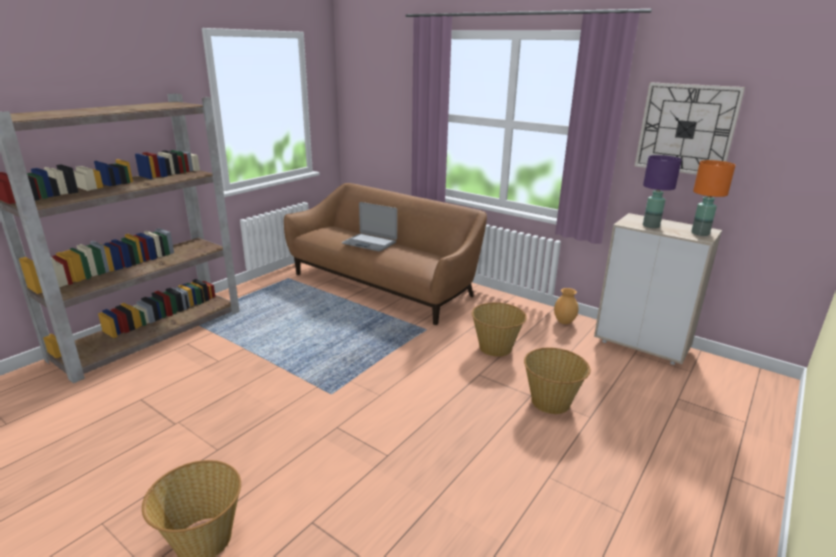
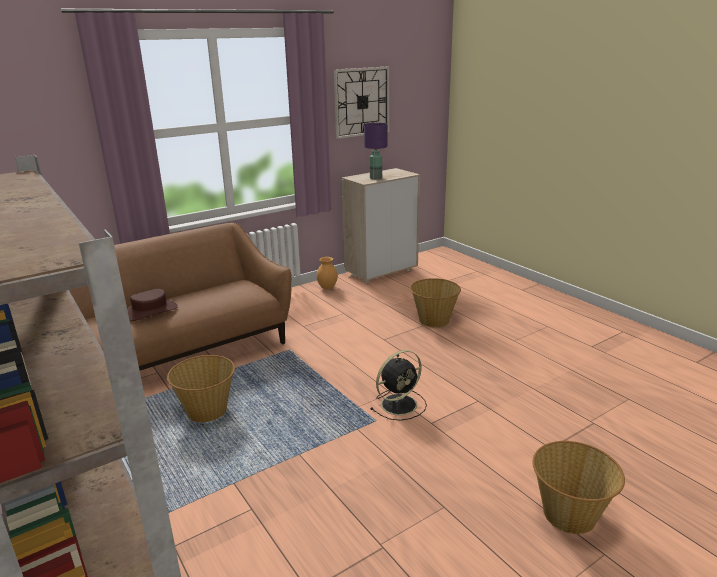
camera: 70 degrees left, 0 degrees up
laptop [342,202,397,251] -> brown hat [127,289,178,321]
basket [472,302,527,357] -> basket moved to [167,355,235,422]
orange table lamp [691,160,736,236] -> none
none -> black fan [370,350,427,421]

